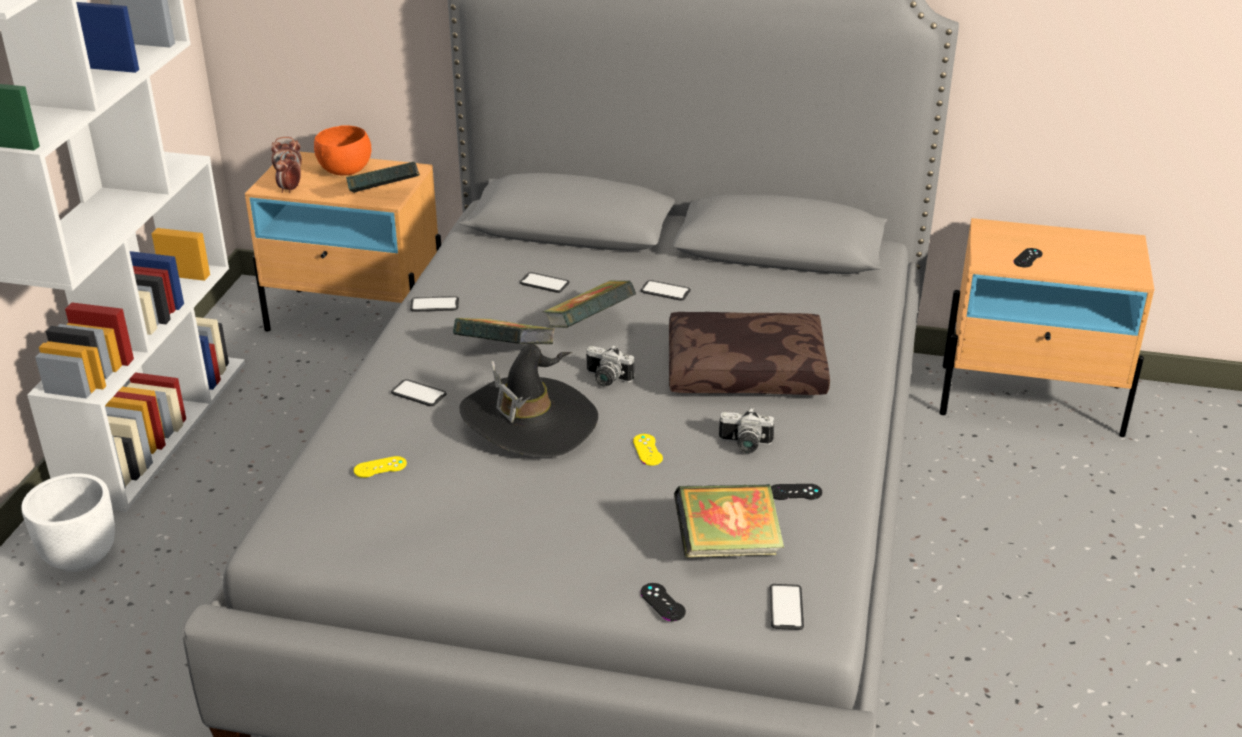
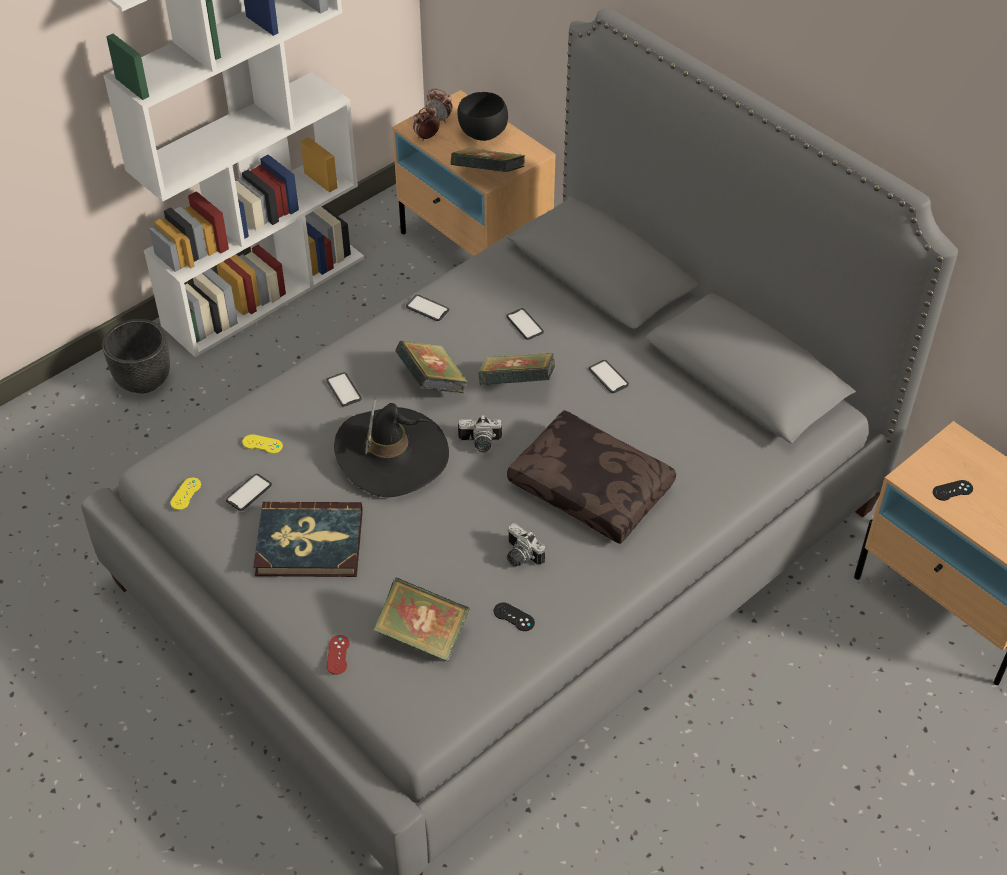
camera: 35 degrees right, 15 degrees up
white planter [21,473,115,572] -> black planter [102,319,170,394]
orange bowl [314,125,371,176] -> black bowl [457,92,508,141]
camera [586,345,634,387] -> camera turned 60 degrees counterclockwise [458,415,502,452]
yellow game controller [633,434,663,466] -> yellow game controller moved to [170,478,201,510]
black game controller [640,583,686,621] -> red game controller [327,635,350,675]
phone [770,584,804,630] -> phone moved to [226,474,272,511]
none -> book [253,502,363,577]

